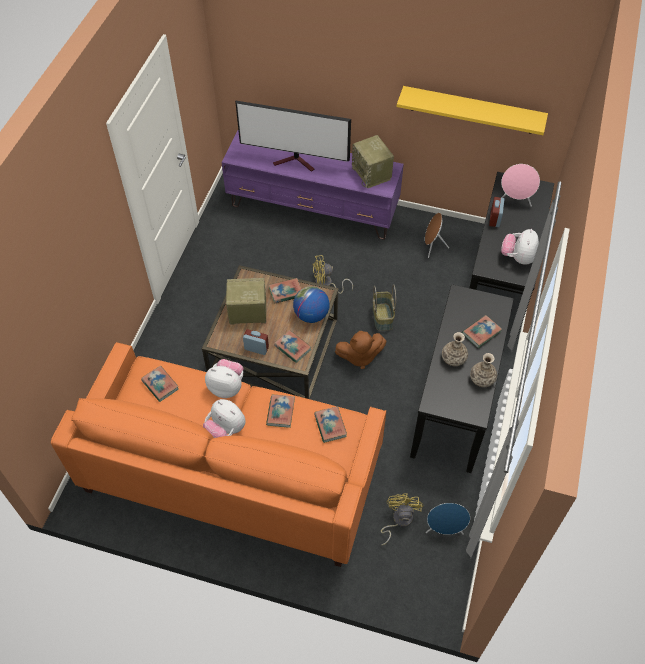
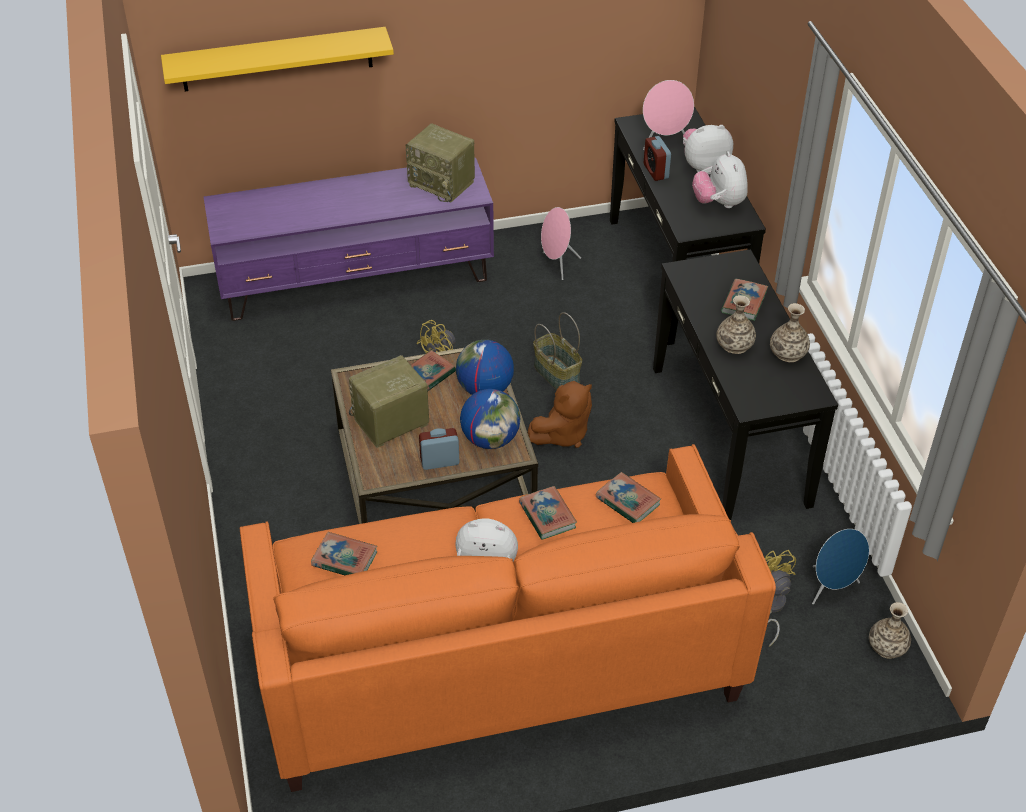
camera: 30 degrees left, 10 degrees down
plush toy [205,359,244,398] -> plush toy moved to [683,125,733,172]
television [235,100,351,172] -> none
book [274,330,311,363] -> globe [460,389,520,449]
yellow shelf [397,86,548,135] -> yellow shelf moved to [161,27,394,91]
brown speaker [425,213,449,258] -> pink speaker [541,207,581,280]
none -> vase [869,602,911,659]

